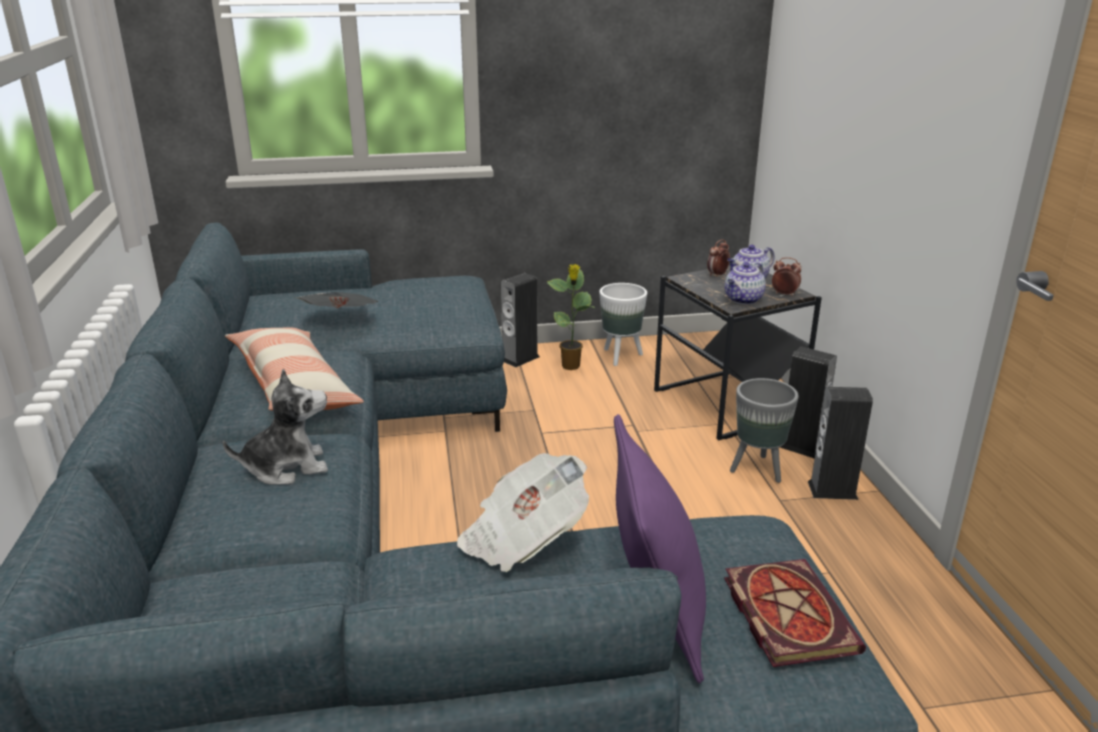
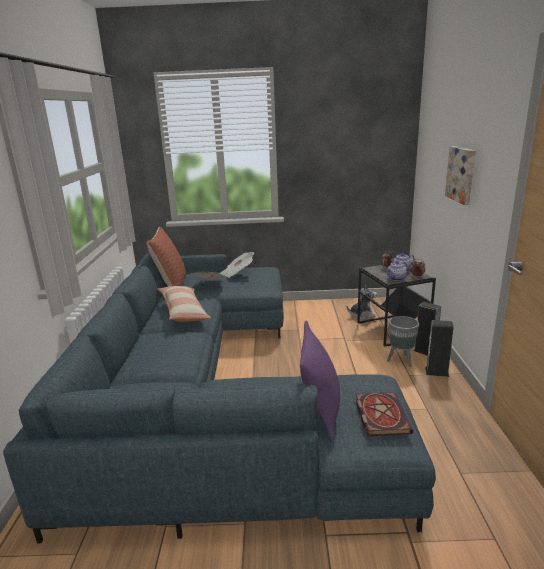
camera: 10 degrees right, 5 degrees down
plush toy [223,368,328,485] -> plush toy moved to [347,285,377,319]
newspaper [457,453,589,572] -> newspaper moved to [219,252,254,278]
speaker [501,273,540,367] -> none
potted plant [547,264,595,370] -> none
white planter [599,283,647,366] -> none
none -> pillow [147,227,186,287]
none -> picture [445,146,476,205]

